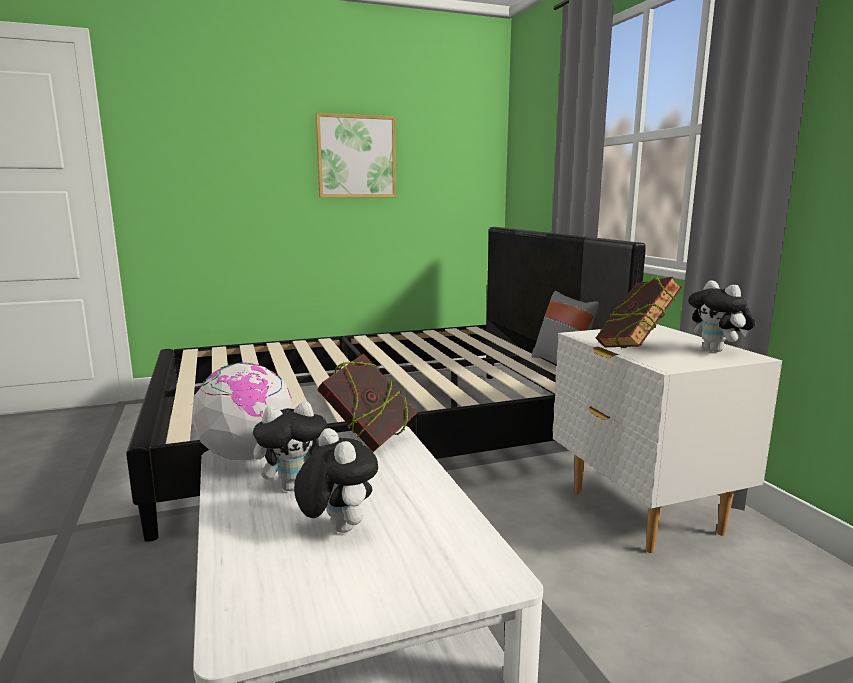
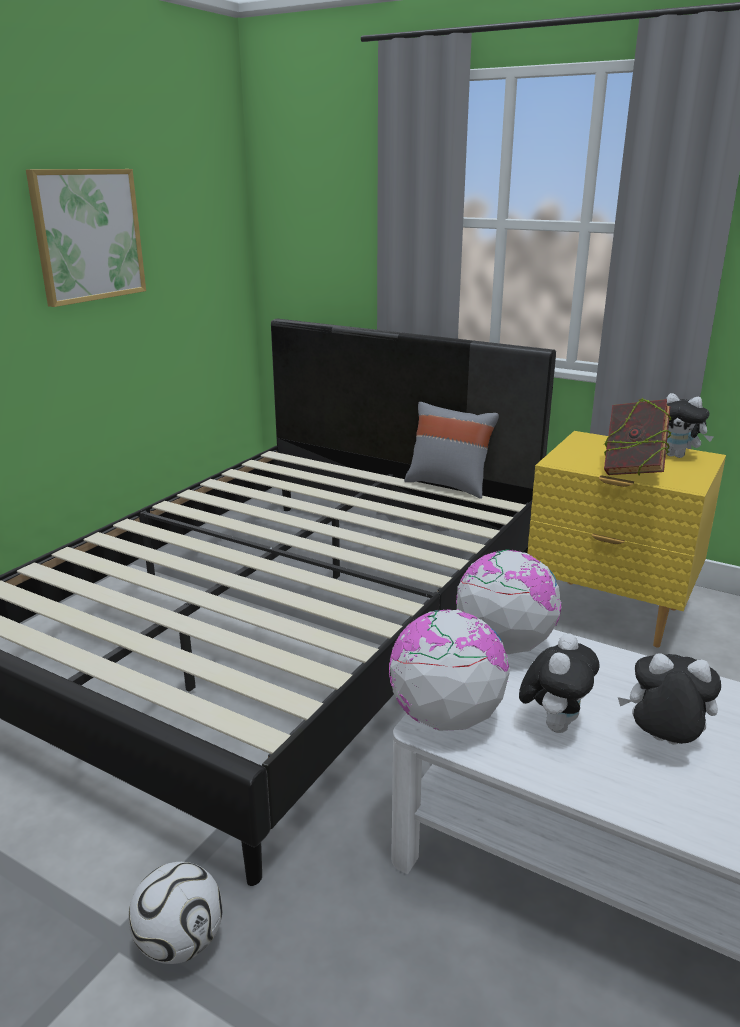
camera: 40 degrees left, 10 degrees up
book [317,354,417,452] -> globe [456,549,561,654]
white nightstand [553,324,782,553] -> yellow nightstand [528,431,726,648]
none -> football [129,862,223,964]

